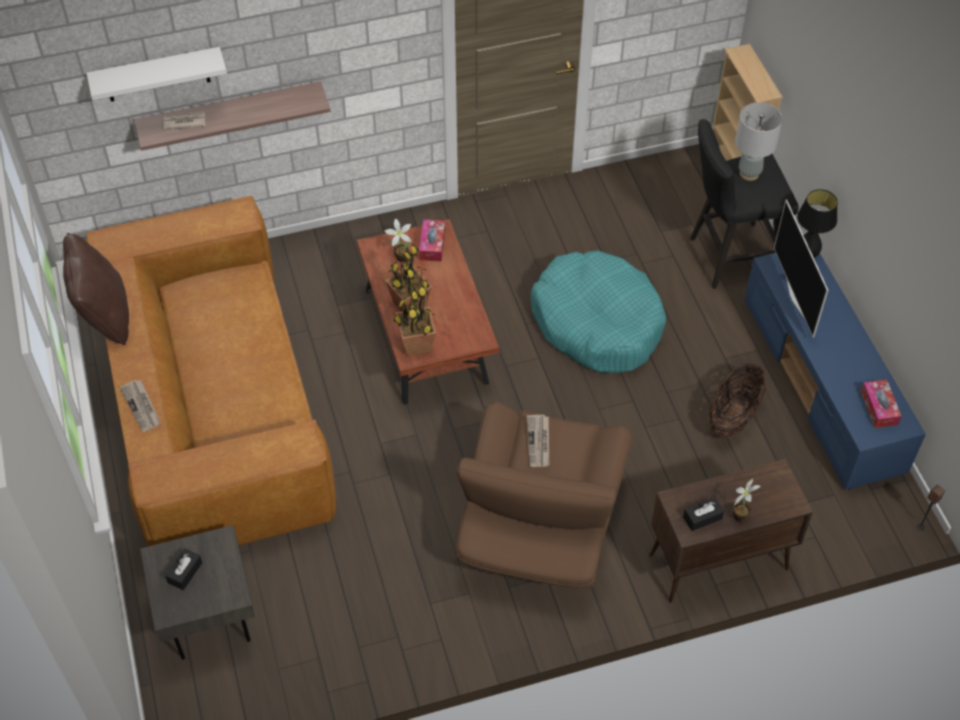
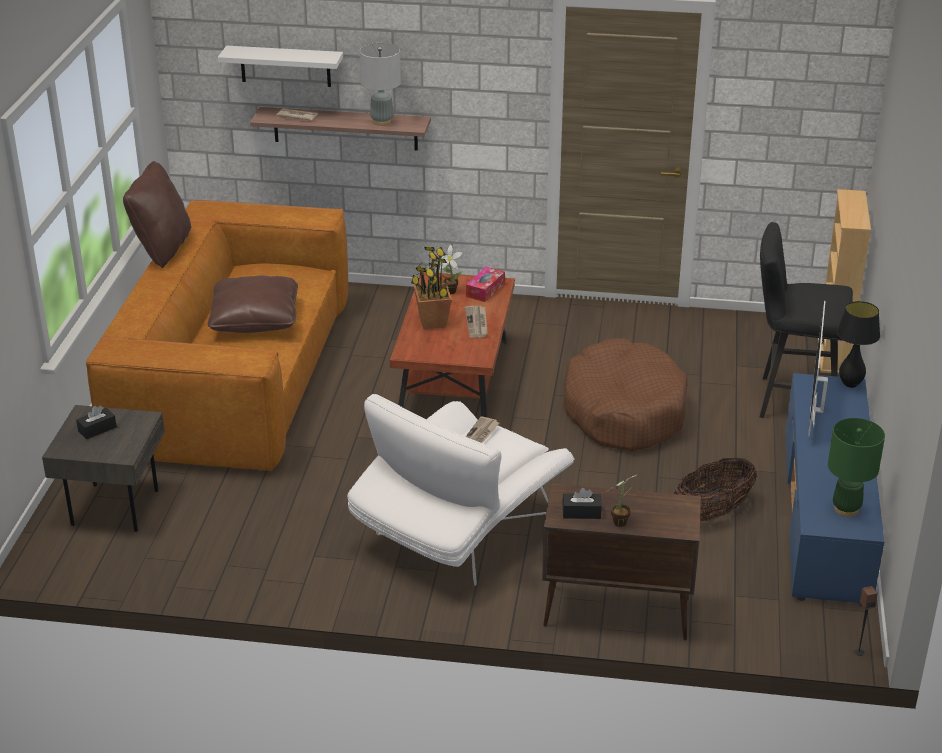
camera: 25 degrees right, 20 degrees down
newspaper [119,380,161,432] -> newspaper moved to [465,306,488,338]
potted plant [394,283,436,356] -> none
brown armchair [456,402,632,588] -> white armchair [347,394,574,586]
turquoise dog bed [531,251,666,373] -> brown dog bed [563,338,687,451]
grey table lamp [735,102,783,181] -> grey table lamp moved to [360,43,401,126]
tissue box [861,379,902,428] -> green table lamp [828,418,885,517]
none -> brown pillow [208,276,298,333]

